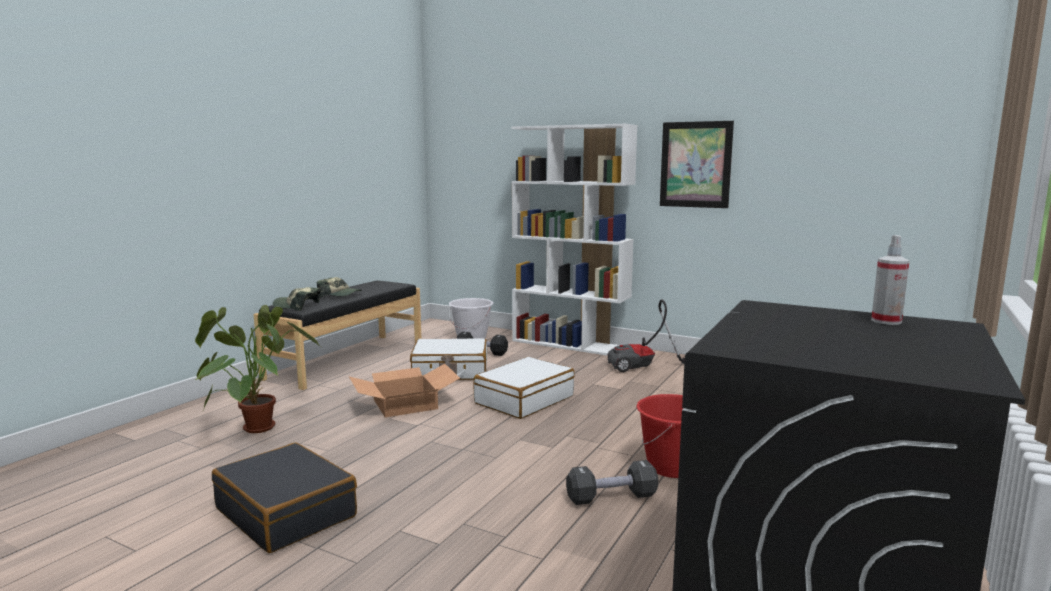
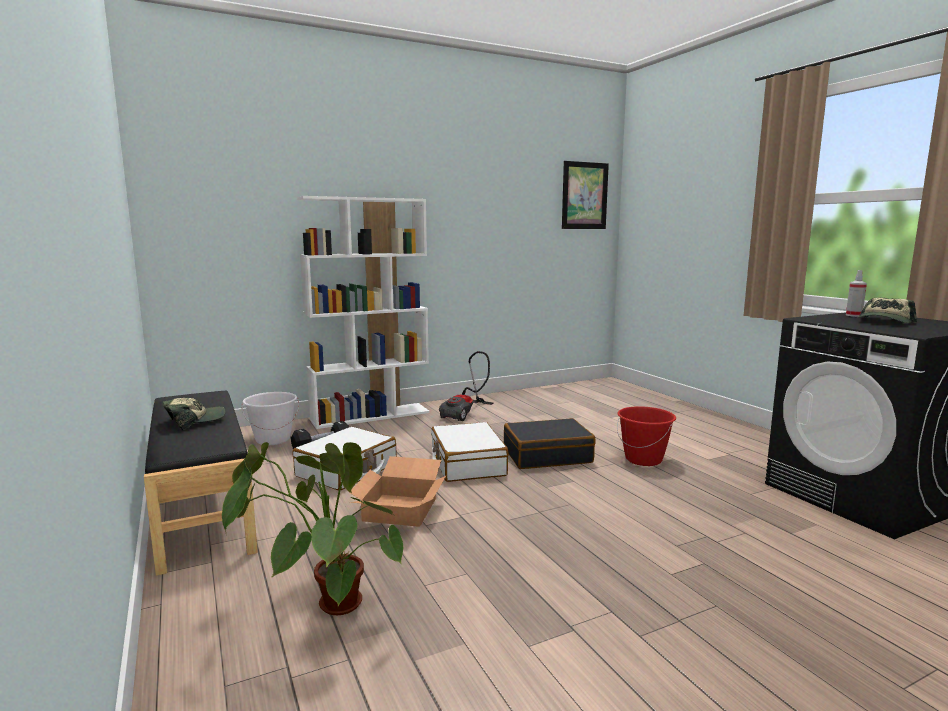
camera: 55 degrees left, 0 degrees up
black suitcase [212,442,357,553] -> black suitcase moved to [504,418,596,469]
cap [272,287,321,311] -> cap moved to [858,297,917,323]
black dumbbell [566,460,658,505] -> none
picture [660,121,734,208] -> picture moved to [562,161,609,229]

